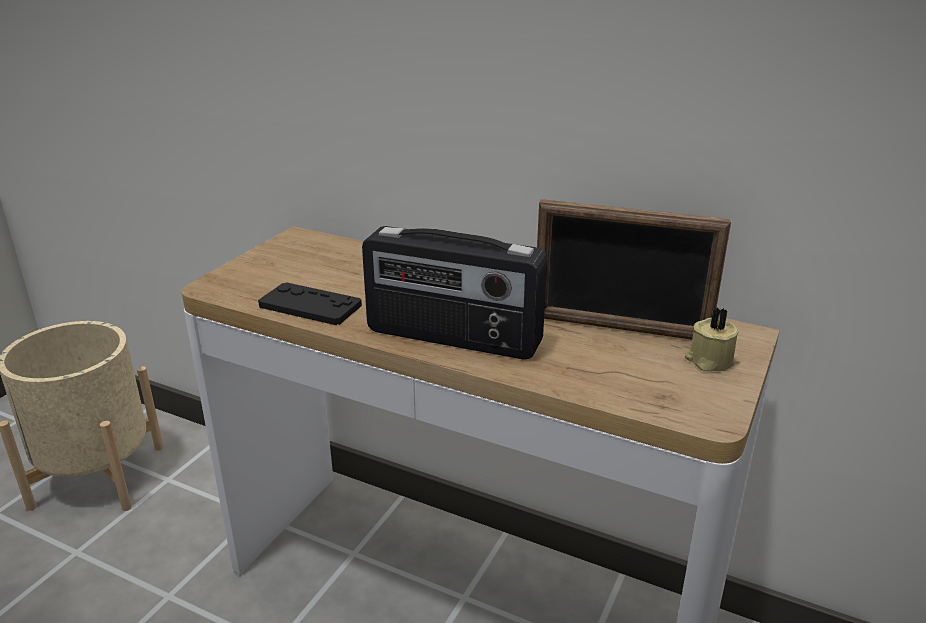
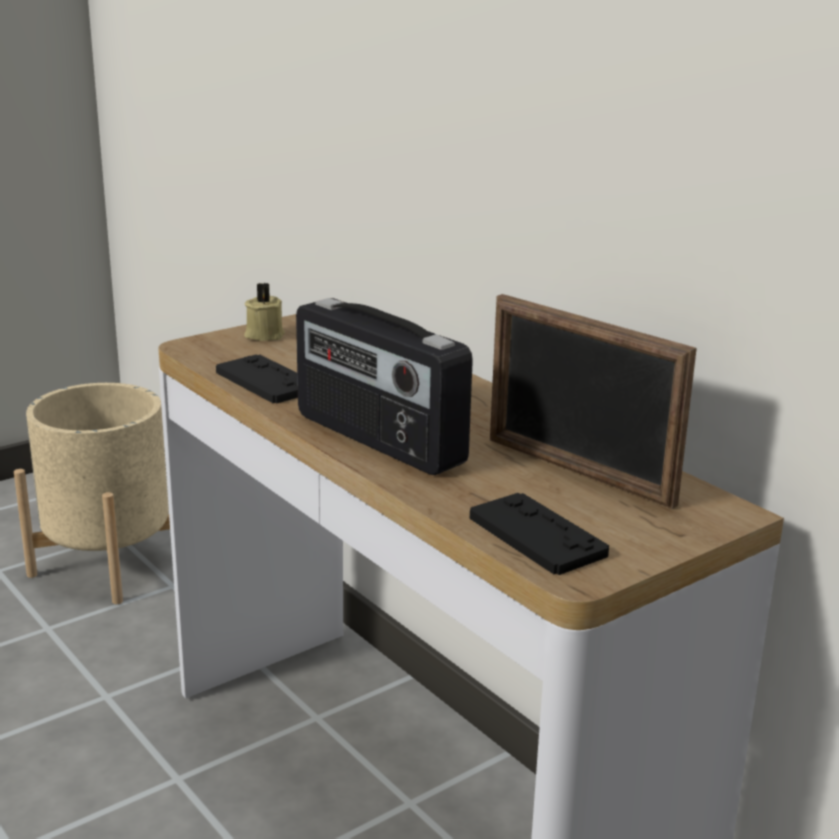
camera: 25 degrees right, 5 degrees down
beige candle [685,308,739,371] -> beige candle moved to [244,283,285,341]
none -> black game controller [470,493,609,575]

